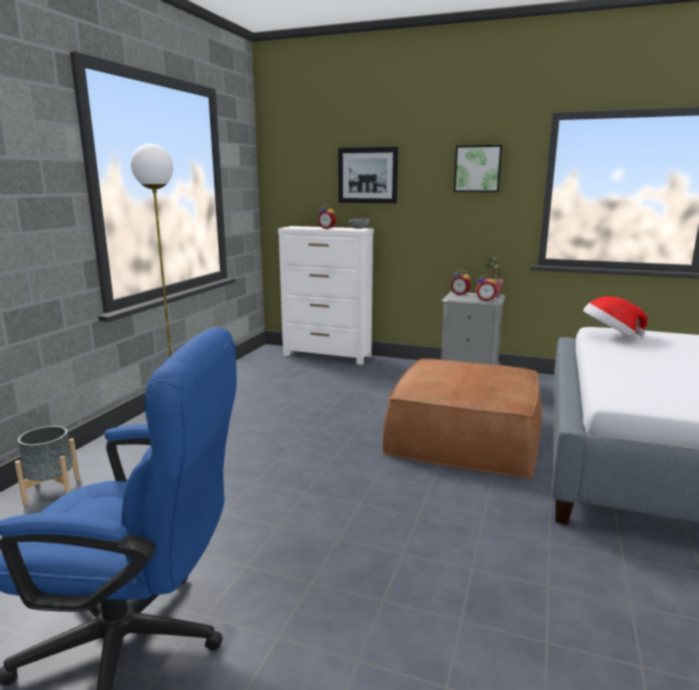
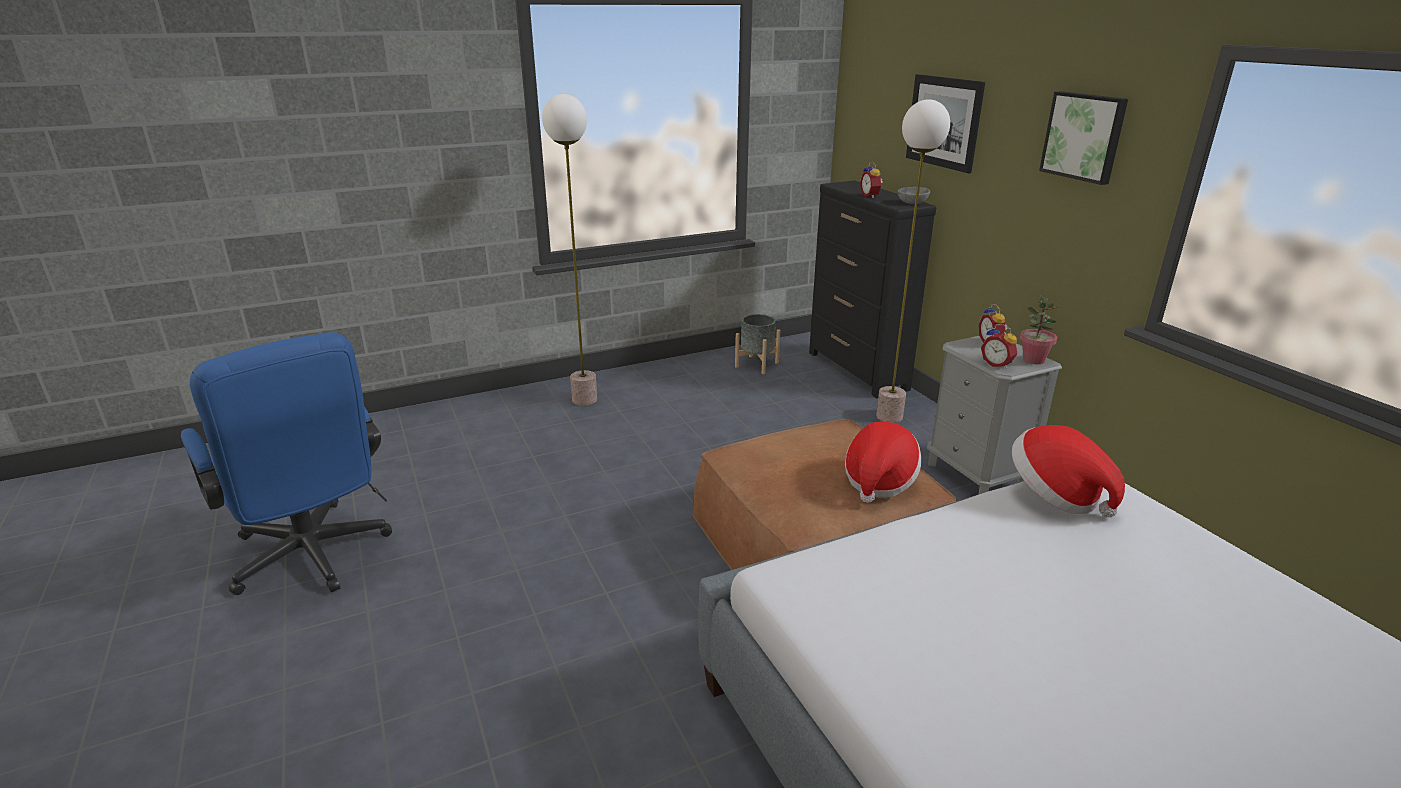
camera: 45 degrees right, 10 degrees up
grey planter [15,426,80,506] -> grey planter moved to [735,314,780,374]
white dresser [278,226,374,365] -> black dresser [809,181,936,398]
none -> hat [845,422,921,503]
none -> floor lamp [876,99,950,423]

